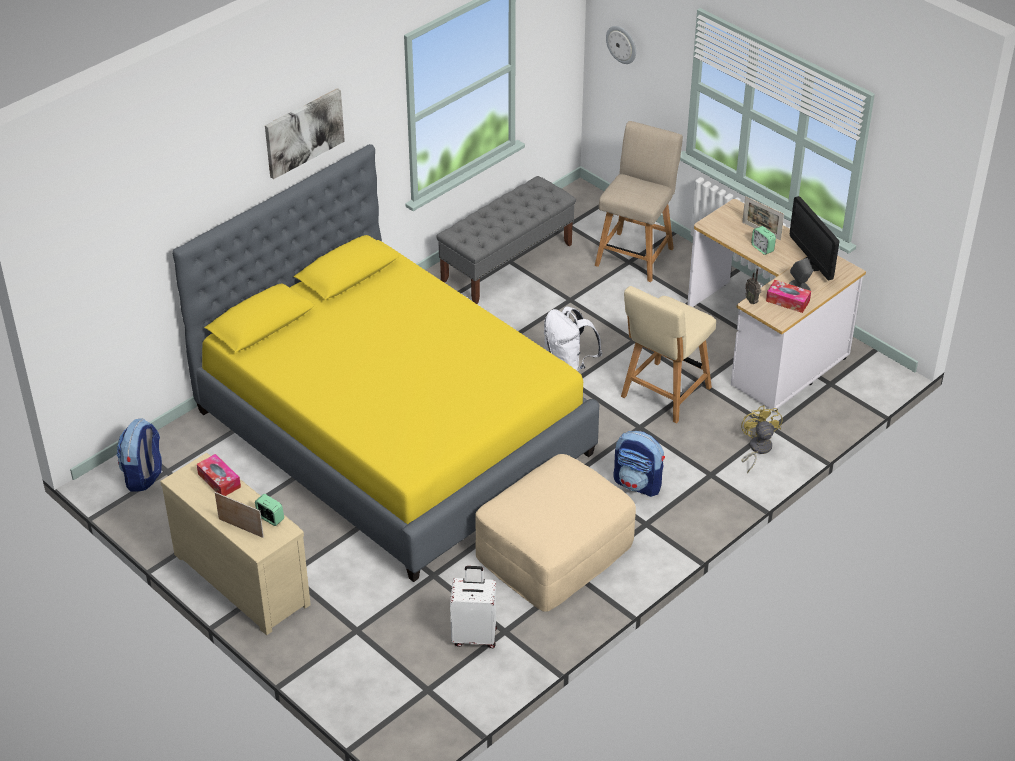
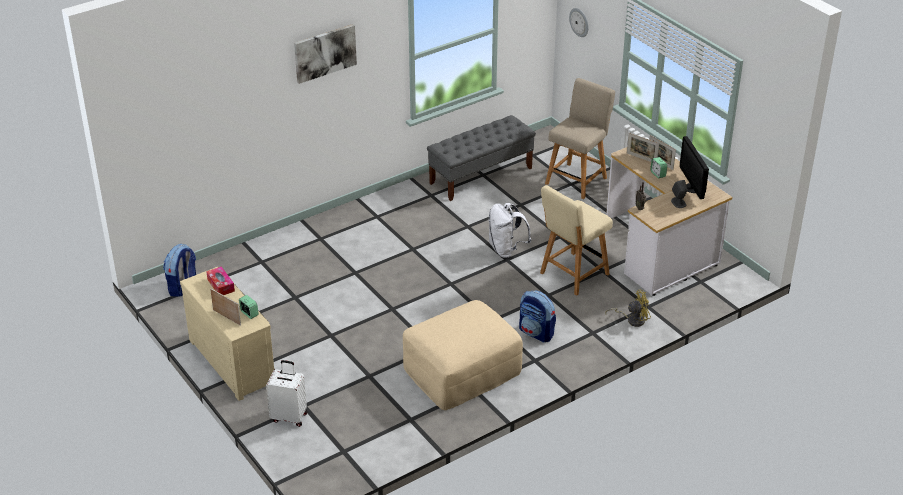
camera: 10 degrees right, 5 degrees down
yellow bed [172,144,599,582] -> none
white suitcase [450,566,497,648] -> white suitcase moved to [266,360,307,427]
yellow fan [741,405,783,473] -> yellow fan turned 75 degrees clockwise [605,290,651,327]
tissue box [766,280,811,313] -> none
none -> picture frame [627,133,659,162]

